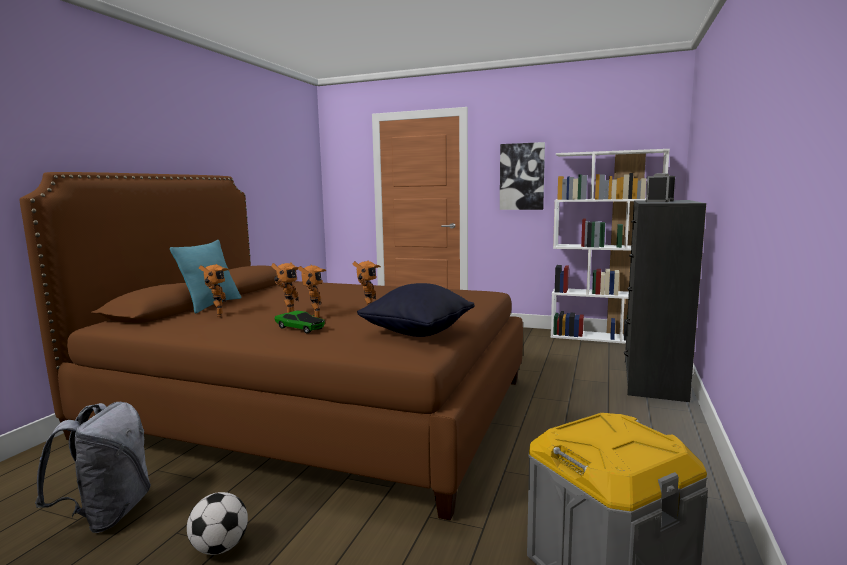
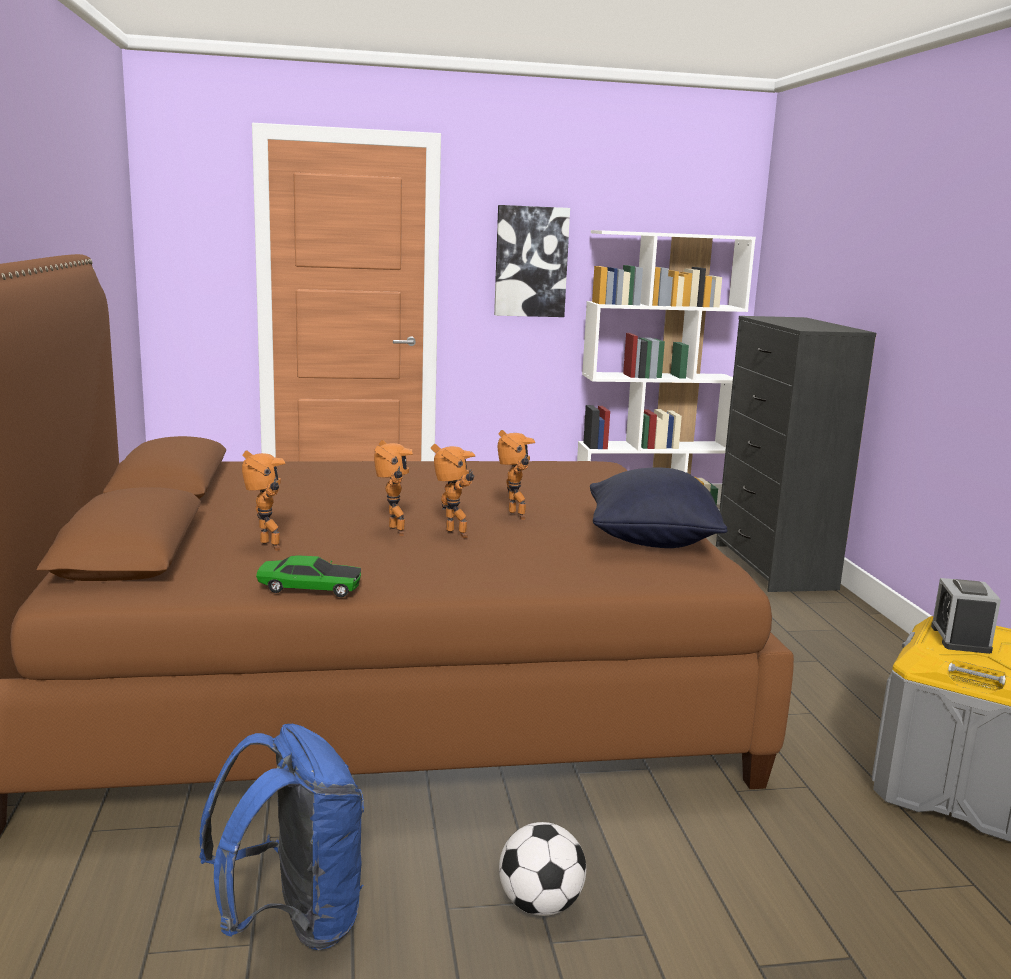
camera: 30 degrees left, 5 degrees up
grey backpack [35,402,151,533] -> blue backpack [199,724,364,950]
turquoise pillow [170,240,242,314] -> none
toy car [274,311,325,334] -> toy car moved to [256,556,361,597]
alarm clock [646,173,675,202] -> alarm clock moved to [931,578,1001,654]

